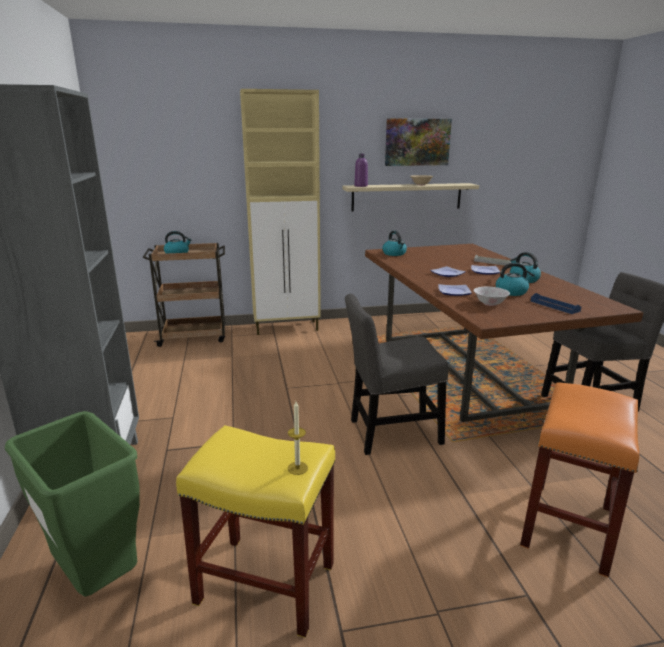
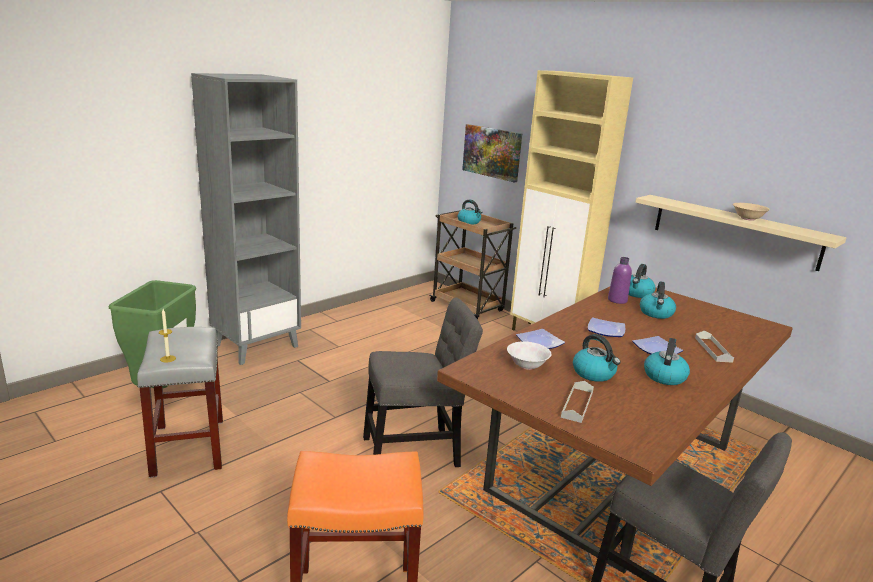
camera: 55 degrees right, 0 degrees up
yellow stool [176,425,335,638] -> grey stool [137,327,223,478]
grey chair [345,294,449,455] -> grey chair turned 120 degrees clockwise [363,297,483,467]
purple bottle [354,154,368,187] -> purple bottle moved to [608,257,632,304]
picture [385,118,452,166] -> picture moved to [462,124,522,183]
blue tray [530,293,581,314] -> grey tray [561,381,594,423]
none -> kettle [640,281,676,319]

